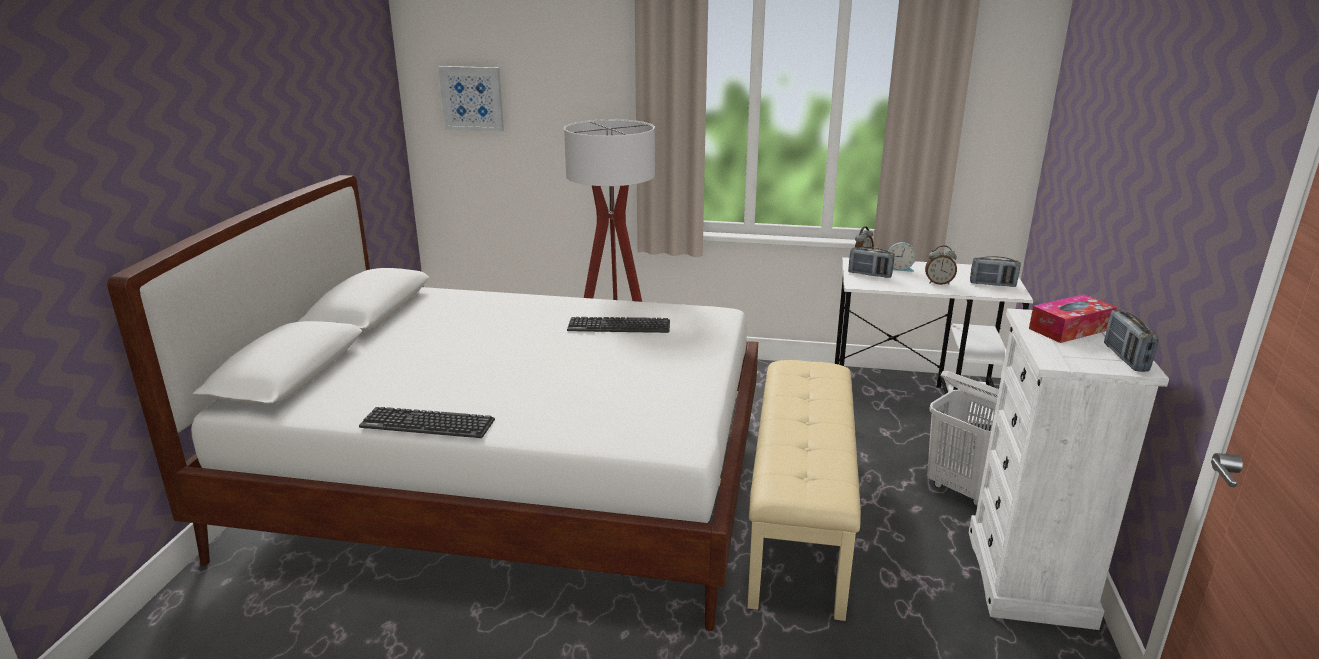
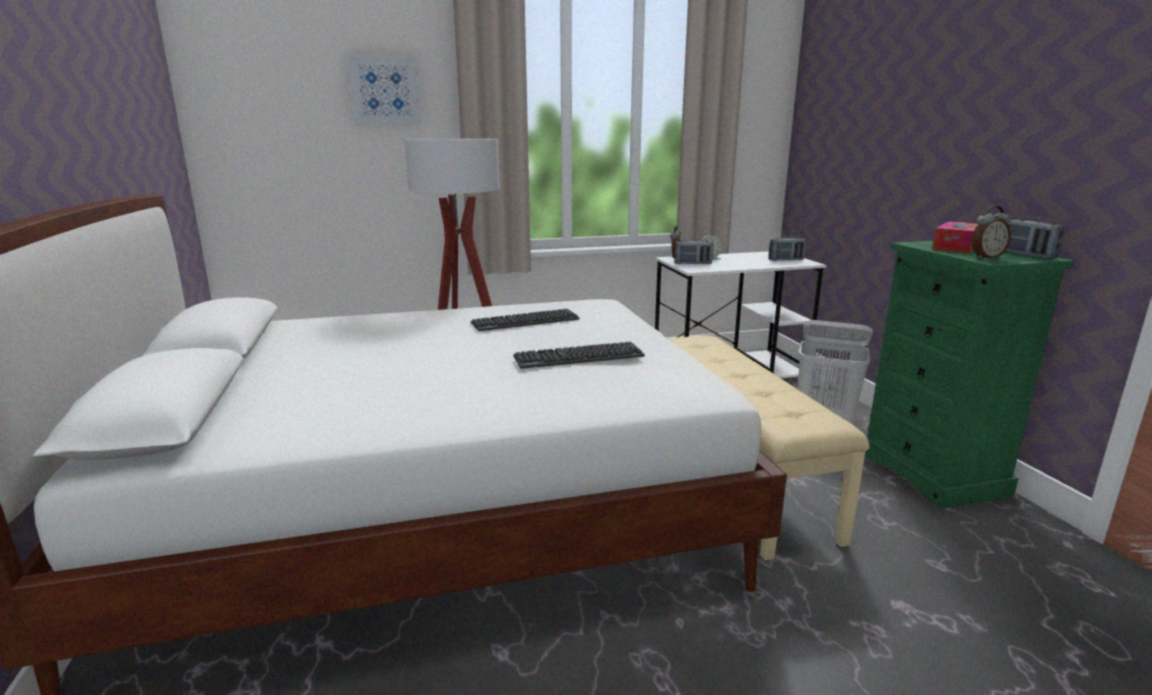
camera: 25 degrees left, 5 degrees down
keyboard [359,407,495,438] -> keyboard moved to [513,342,645,369]
picture [438,66,504,131] -> picture moved to [347,54,421,125]
alarm clock [925,245,957,285] -> alarm clock moved to [972,206,1011,259]
white dresser [969,308,1169,630] -> green dresser [865,241,1074,509]

